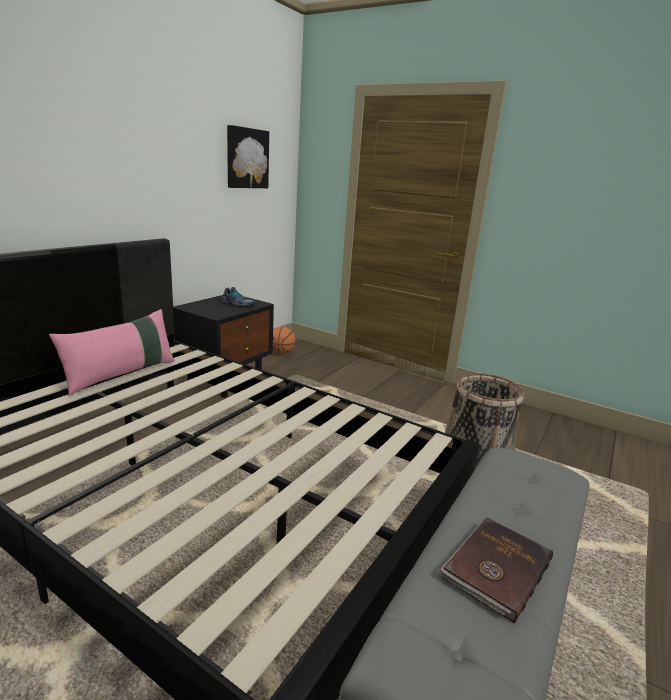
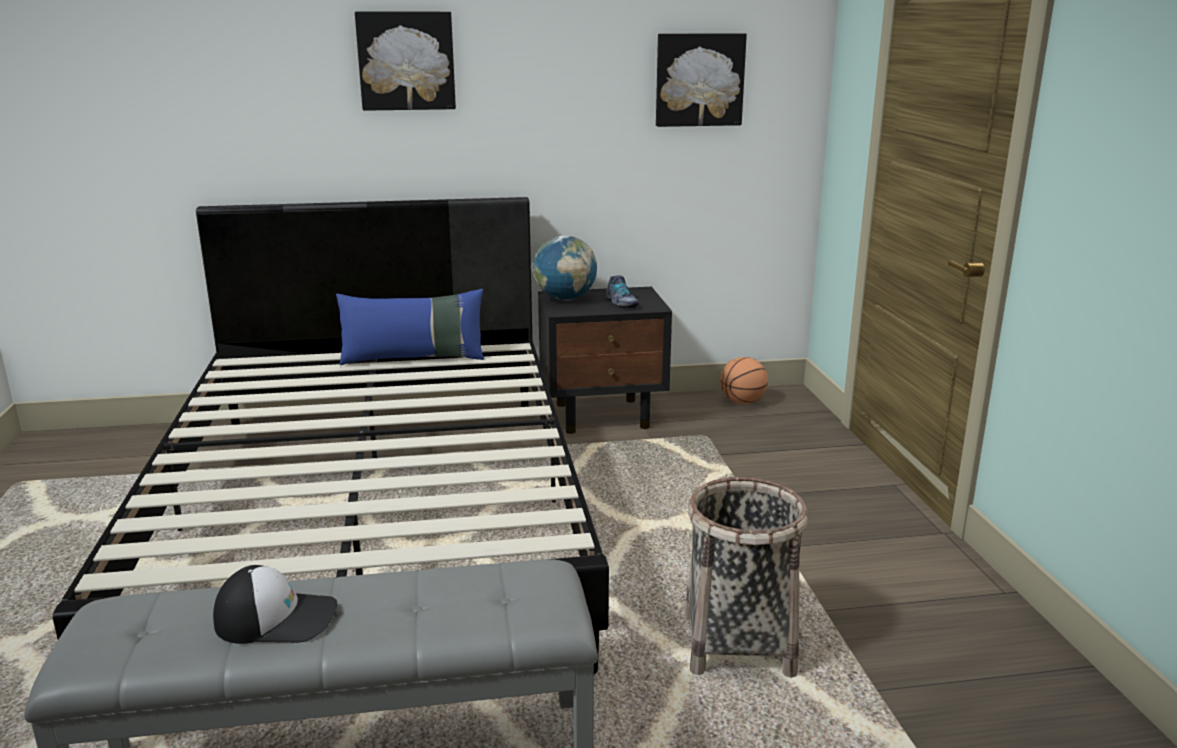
camera: 50 degrees right, 0 degrees up
pink pillow [49,309,175,396] -> blue pillow [336,289,484,365]
brown book [436,517,553,623] -> cap [213,565,337,644]
none -> picture [355,12,456,111]
none -> globe [533,236,597,301]

